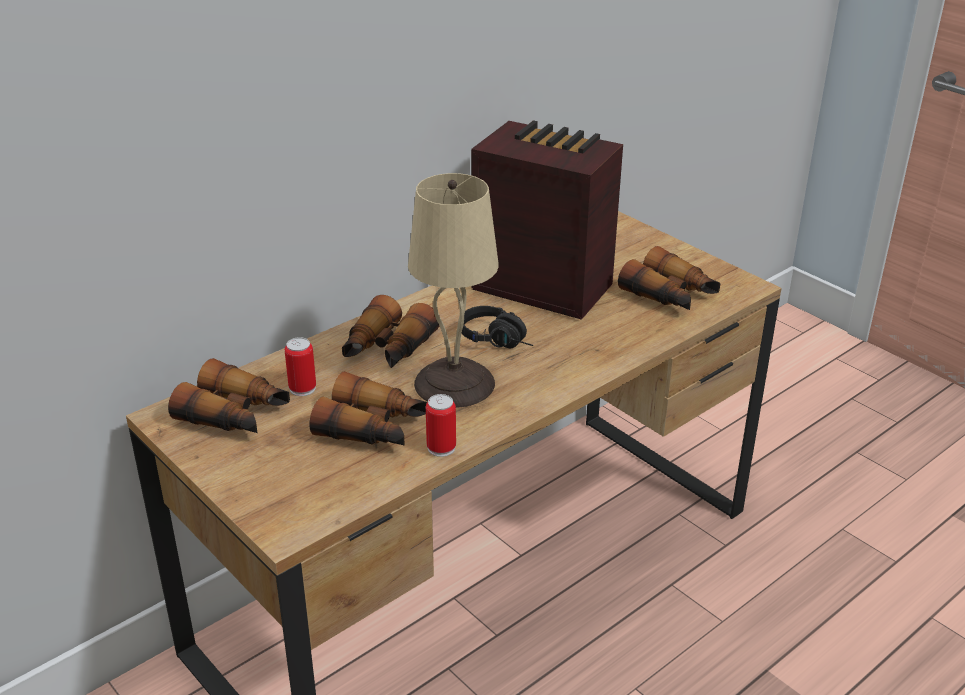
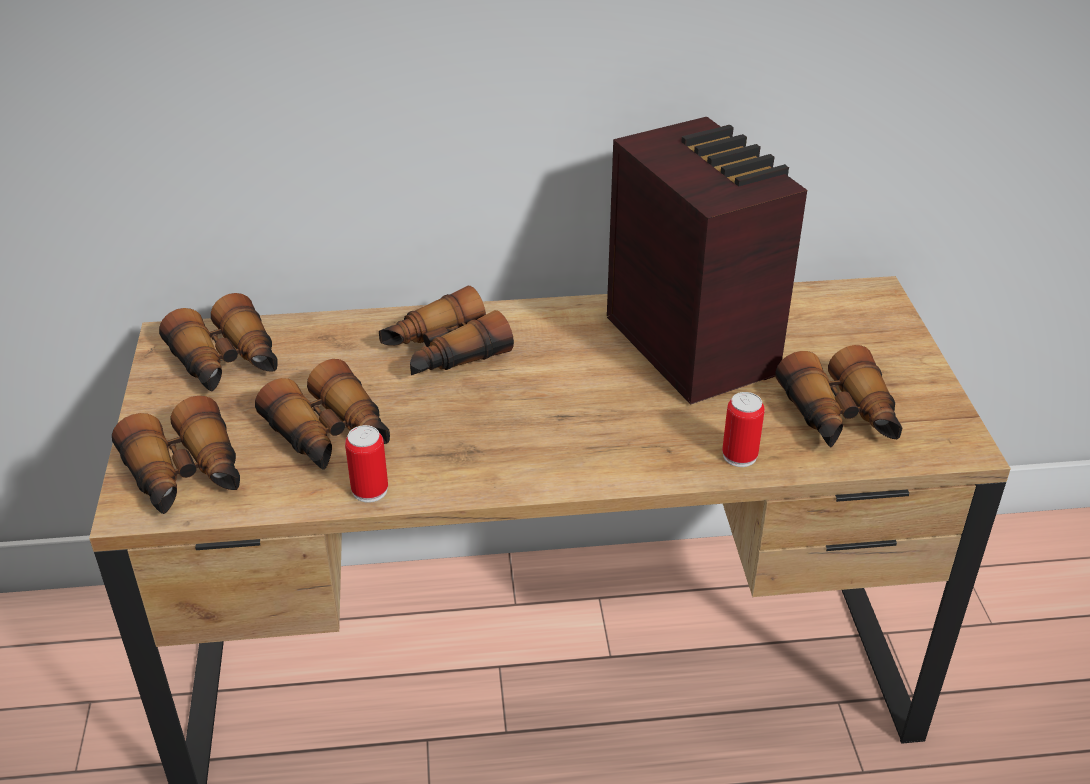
camera: 35 degrees right, 5 degrees up
can [285,337,316,396] -> can moved to [722,392,765,467]
beige table lamp [408,173,499,408] -> none
black headphones [462,306,533,348] -> none
none -> binoculars [112,396,240,514]

